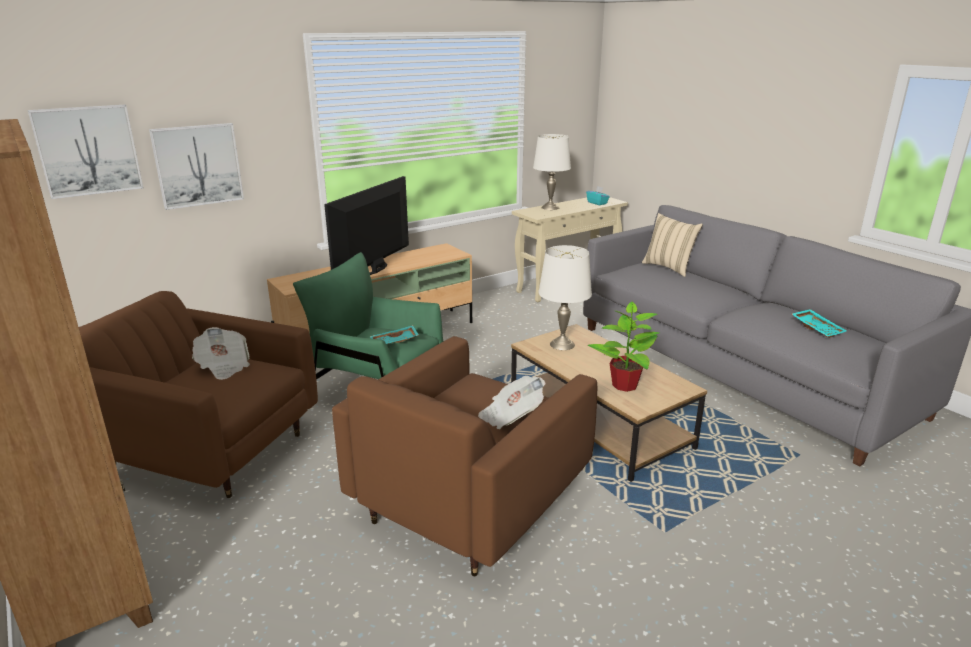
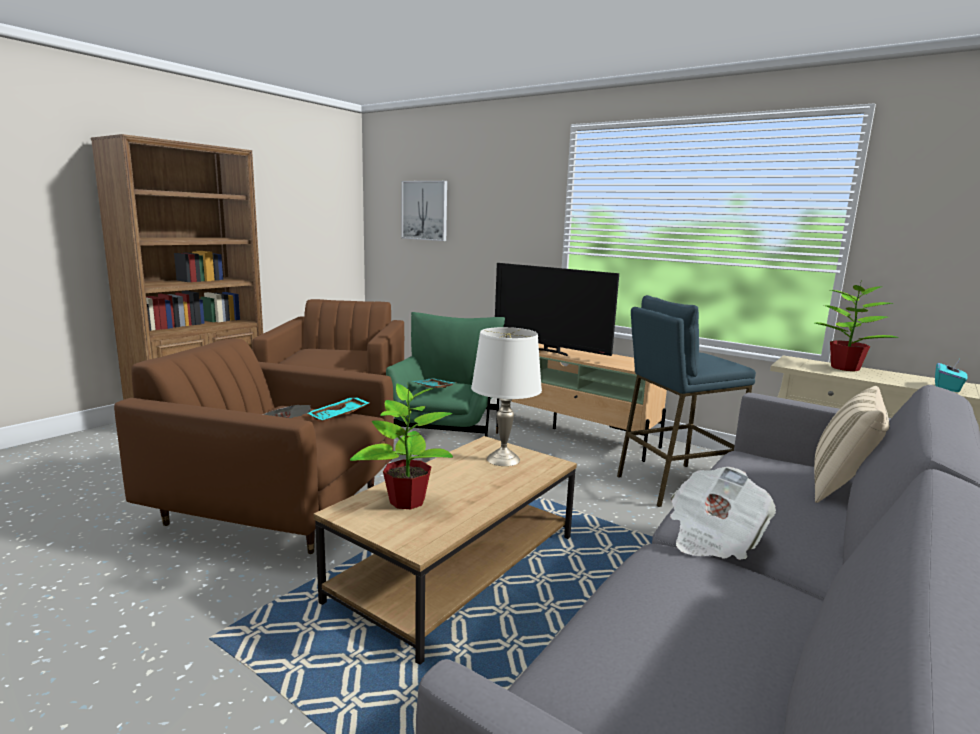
camera: 70 degrees right, 10 degrees down
picture [149,123,244,210] -> none
newspaper [192,327,250,380] -> newspaper moved to [670,467,776,560]
television [324,176,409,275] -> television turned 150 degrees counterclockwise [495,263,619,356]
white table lamp [533,134,571,210] -> potted plant [815,279,899,372]
turquoise tray [792,309,847,338] -> turquoise tray moved to [308,398,369,421]
none -> blue stool [617,295,756,507]

